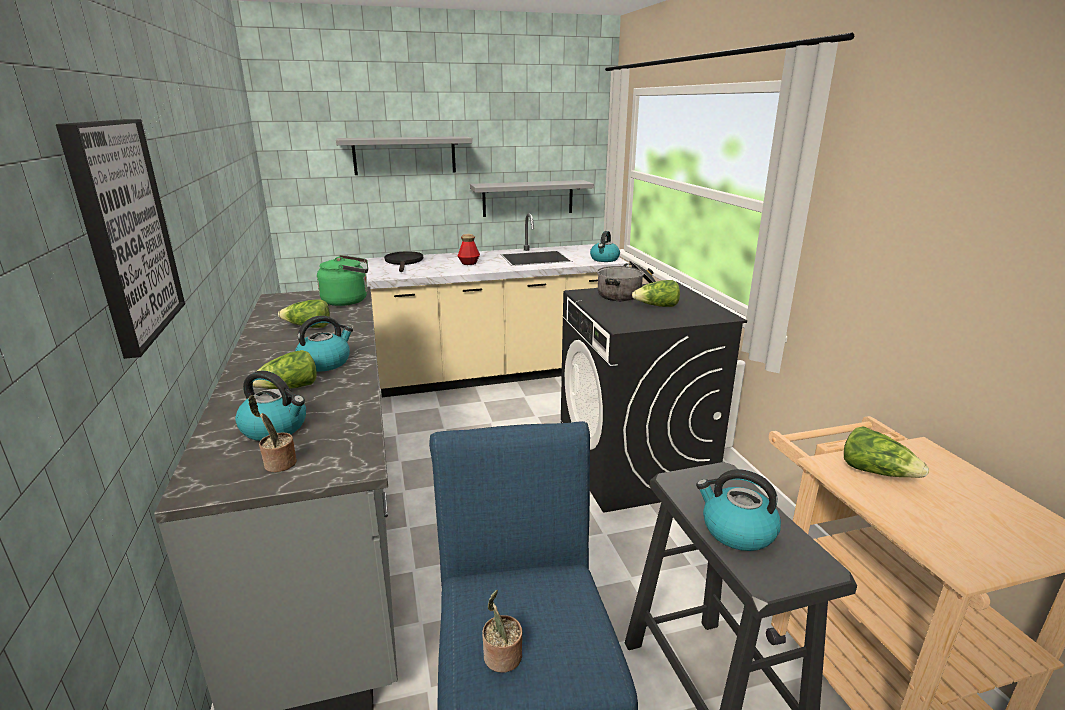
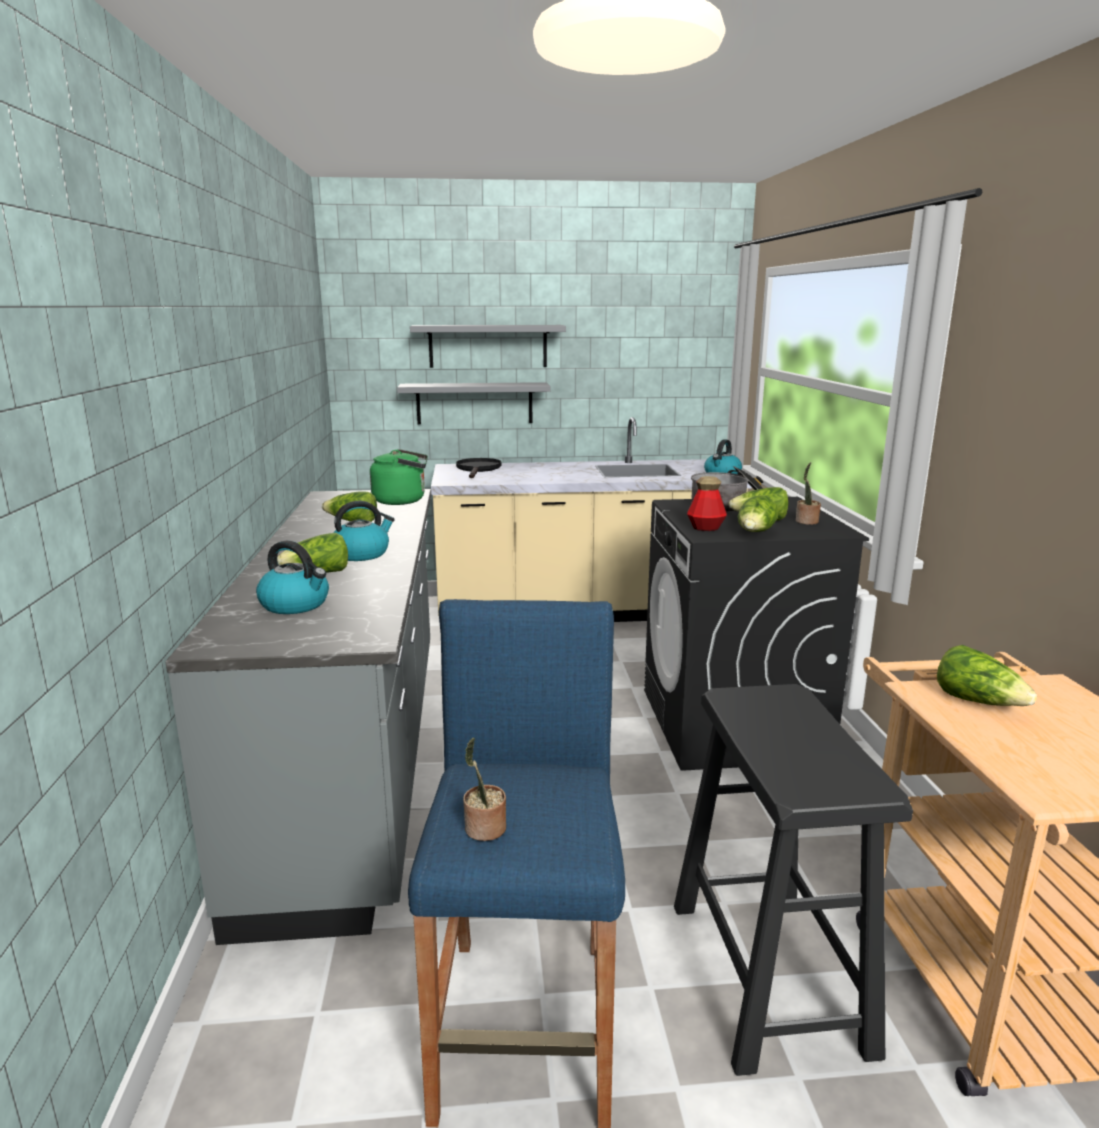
camera: 10 degrees right, 5 degrees down
picture [56,119,185,359] -> none
potted plant [248,395,297,472] -> potted plant moved to [796,462,821,525]
bottle [458,234,480,265] -> bottle moved to [687,476,727,531]
grey shelf [470,180,594,217] -> grey shelf moved to [397,382,550,424]
kettle [696,469,781,551] -> none
none -> lettuce [738,495,779,532]

